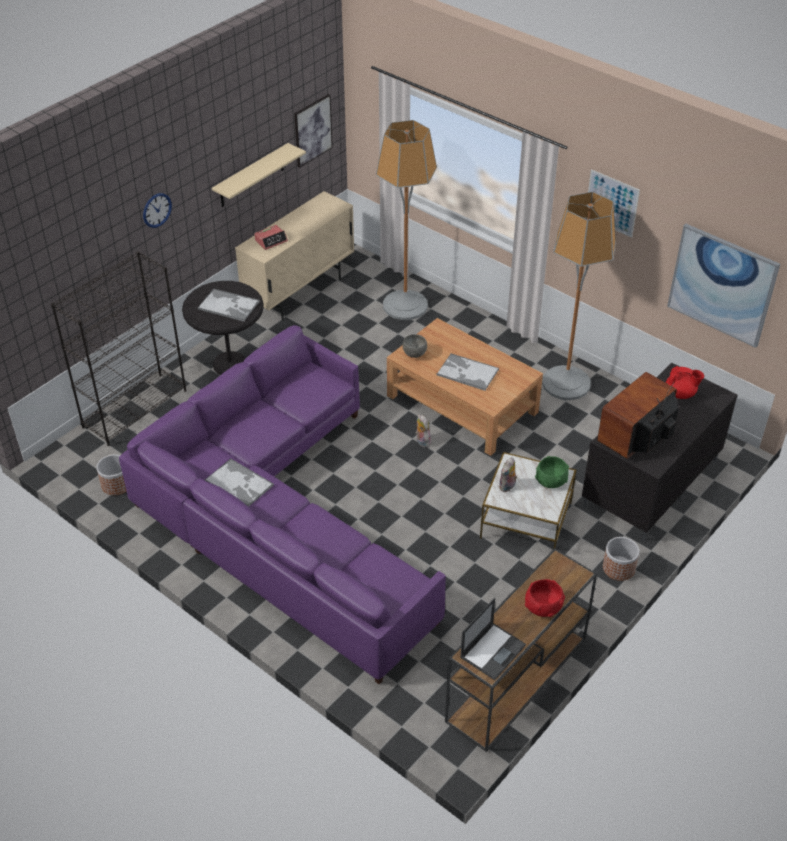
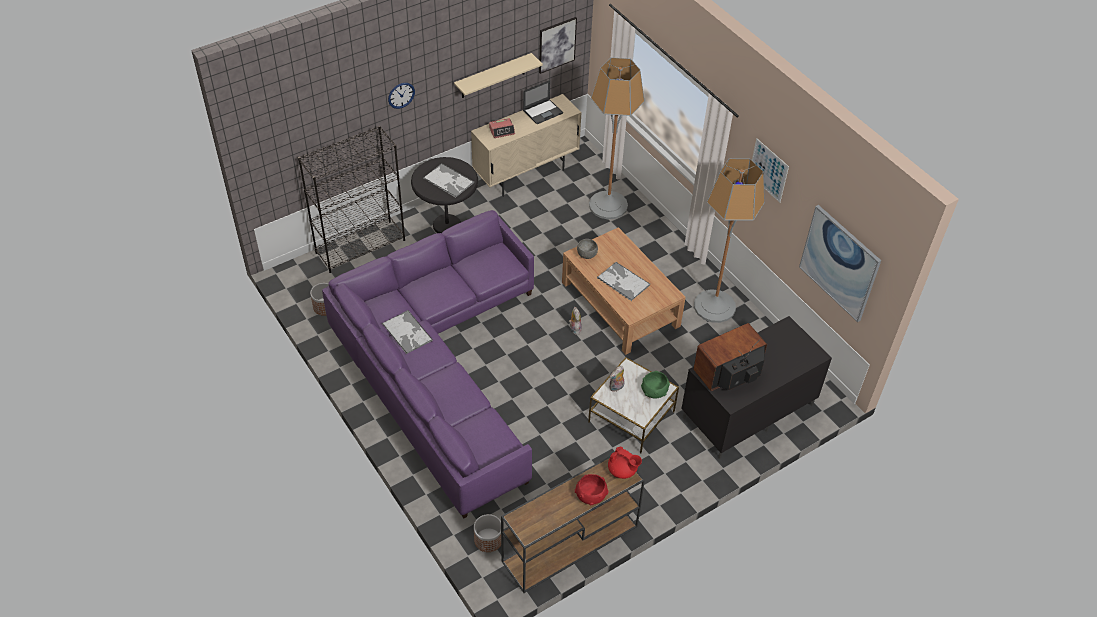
camera: 15 degrees right, 5 degrees up
laptop [460,598,526,680] -> laptop moved to [523,80,563,124]
planter [603,537,639,581] -> planter moved to [474,514,501,552]
red teapot [666,366,704,399] -> red teapot moved to [608,447,642,479]

